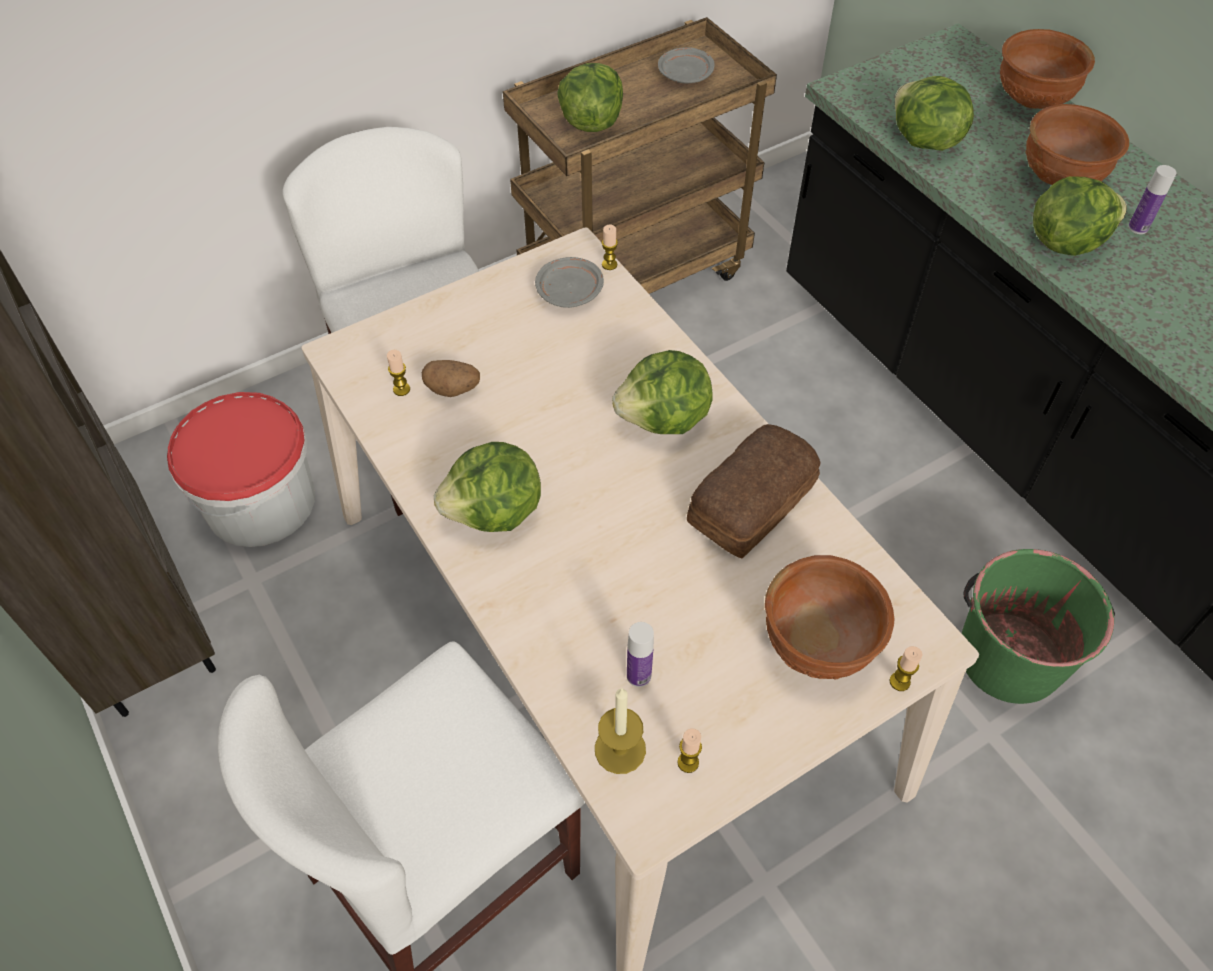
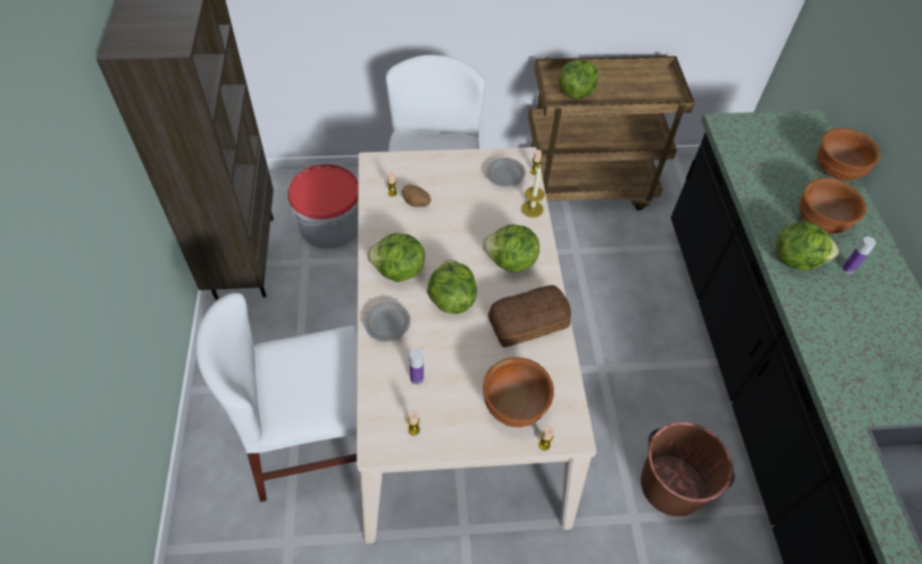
camera: 25 degrees right, 0 degrees up
candle [595,688,646,774] -> candle moved to [521,165,544,218]
grey plate [658,47,715,84] -> grey plate moved to [365,302,410,342]
lettuce [895,76,974,151] -> lettuce moved to [427,259,477,314]
green bucket [962,549,1115,704] -> brown bucket [641,422,735,516]

